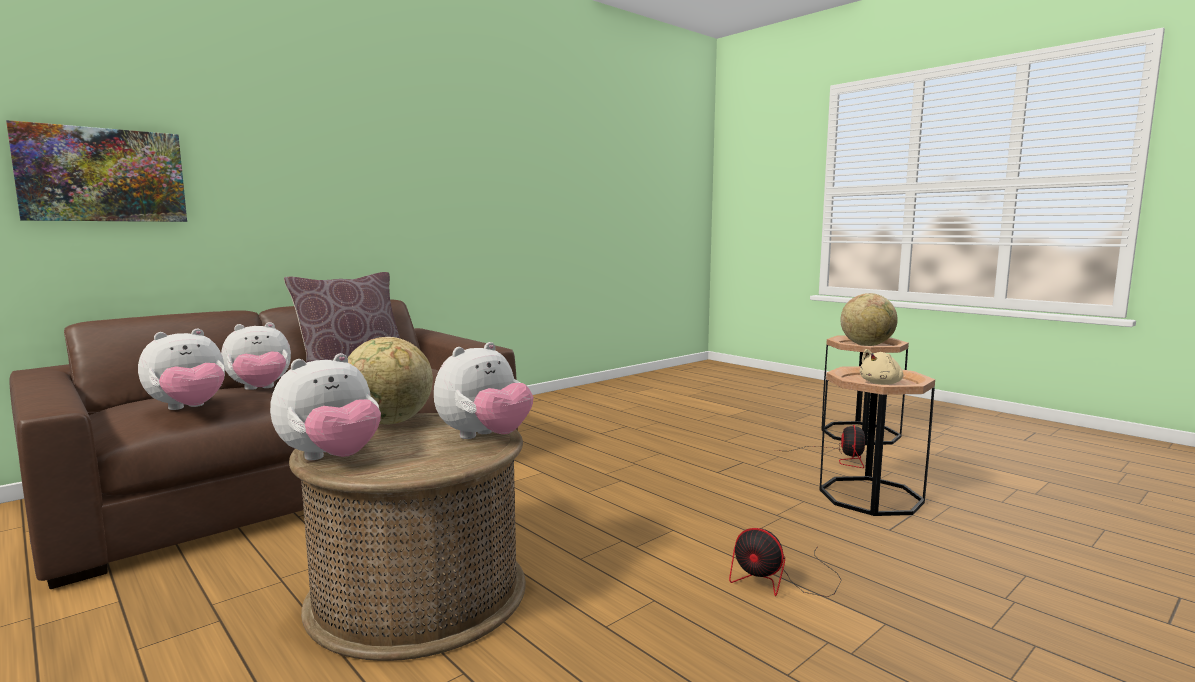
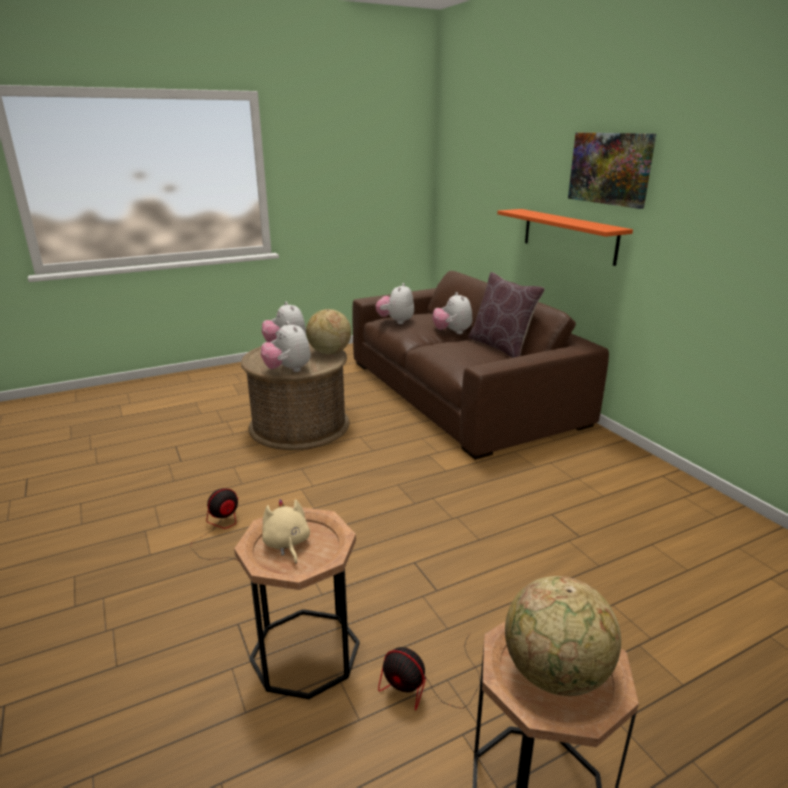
camera: 105 degrees right, 15 degrees up
picture [6,120,187,222] -> picture moved to [568,133,656,209]
plush toy [138,329,225,410] -> plush toy turned 45 degrees clockwise [376,283,414,324]
none -> orange shelf [497,209,633,266]

